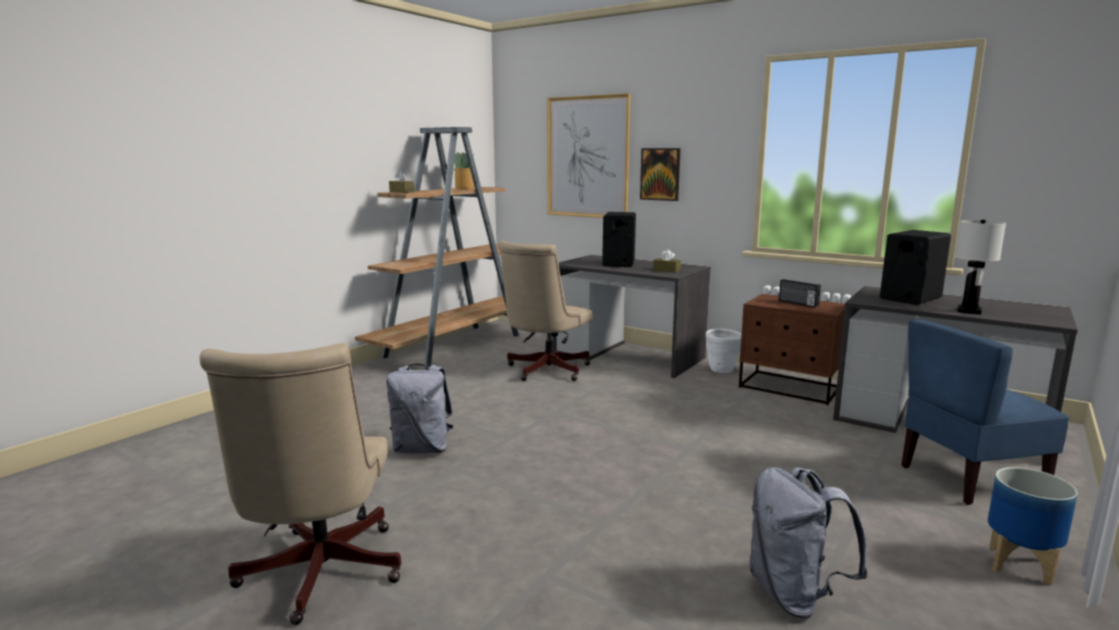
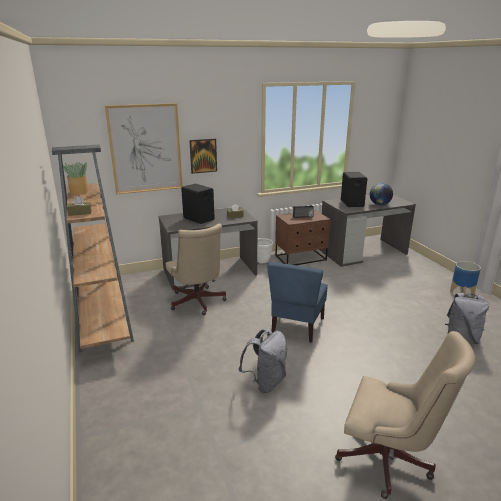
camera: 55 degrees left, 10 degrees up
blue chair [901,319,1070,505] -> blue chair moved to [267,262,328,342]
white table lamp [955,220,1006,314] -> globe [370,183,393,205]

